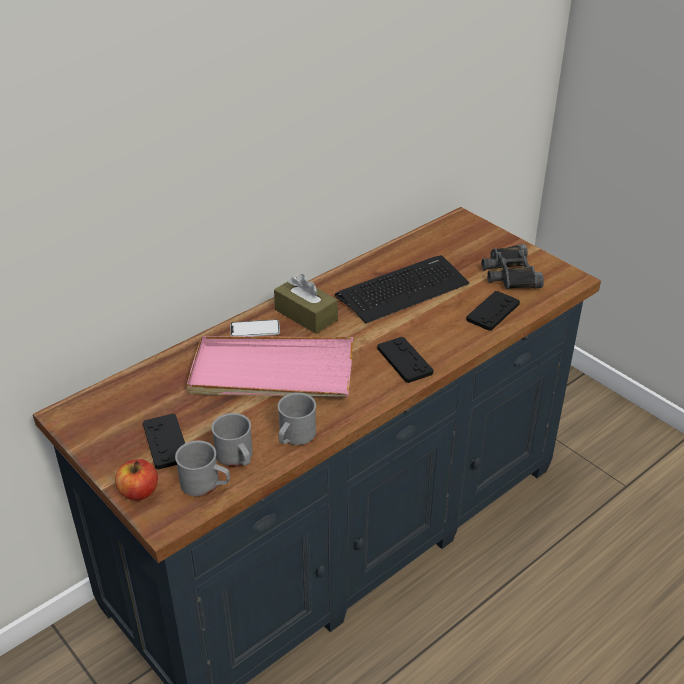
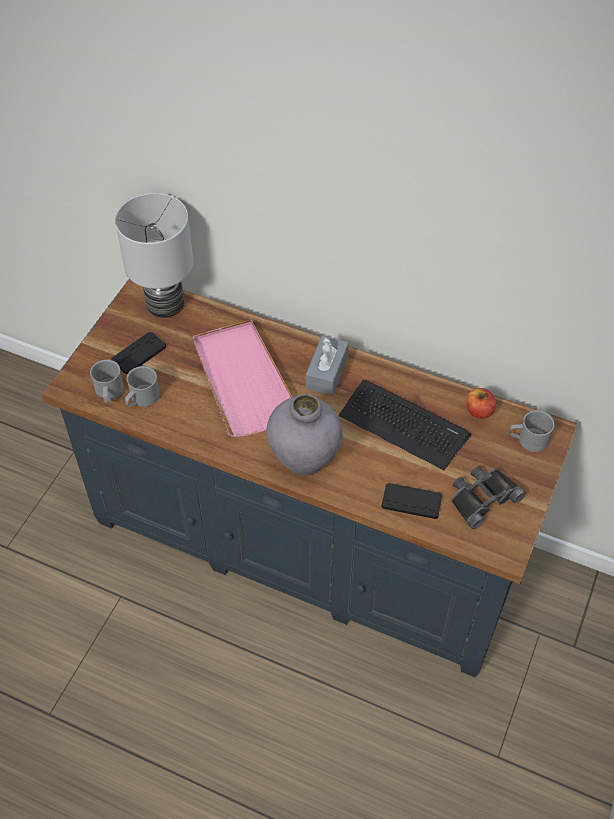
camera: 65 degrees right, 15 degrees up
apple [115,459,158,501] -> apple moved to [466,388,496,419]
phone [230,319,280,336] -> none
brown tissue box [274,274,338,334] -> grey tissue box [306,336,349,396]
grey mug [278,393,316,445] -> grey mug moved to [509,410,555,452]
black game controller [377,337,433,383] -> grey vase [266,394,343,476]
none -> grey table lamp [115,193,194,318]

